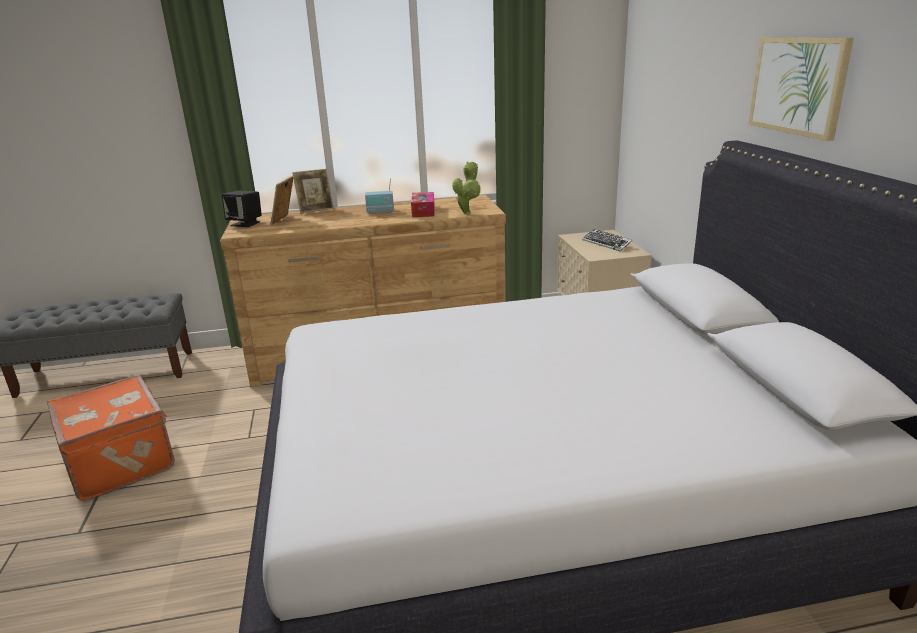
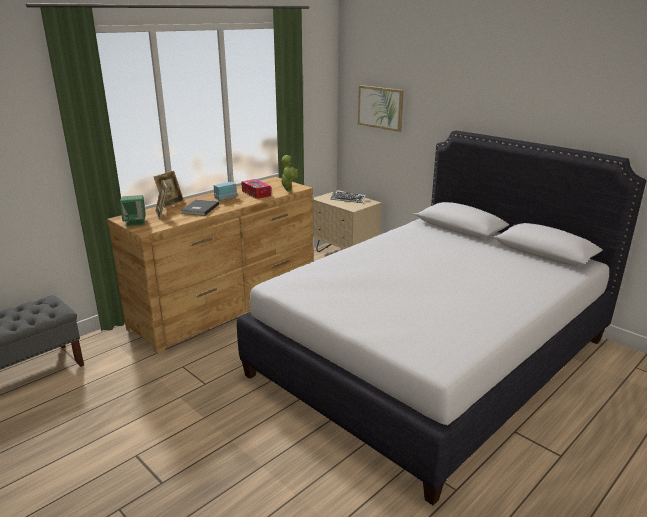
camera: 35 degrees left, 0 degrees up
orange suitcase [47,374,175,501] -> none
black speaker [222,191,262,227] -> green speaker [120,195,146,226]
picture [748,37,854,141] -> picture moved to [358,85,404,132]
none -> grey book [181,200,219,216]

